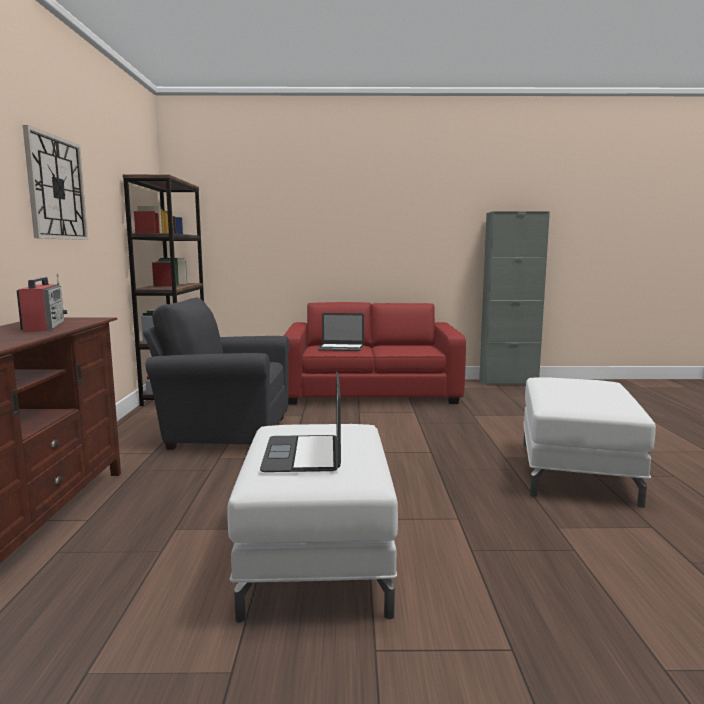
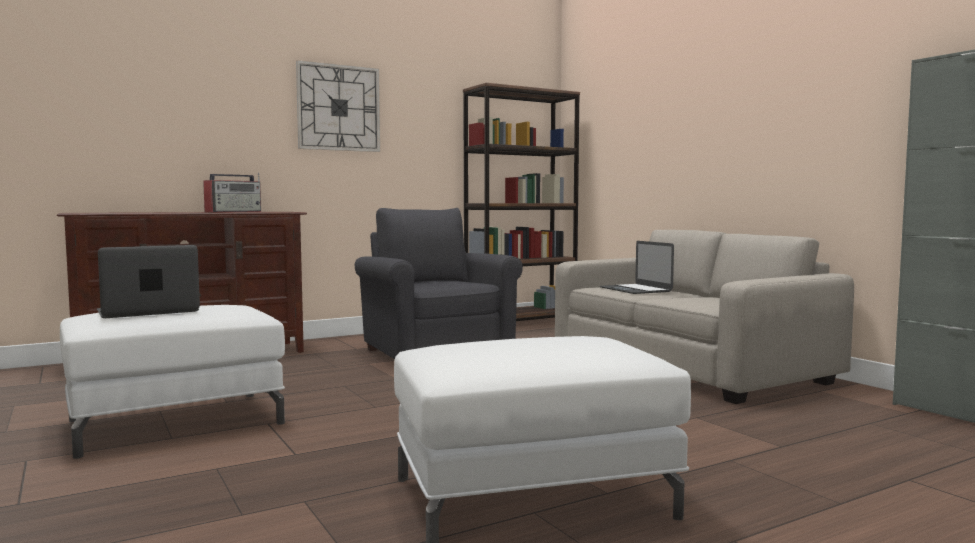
camera: 60 degrees right, 5 degrees down
red sofa [284,302,466,404] -> beige sofa [555,230,854,404]

